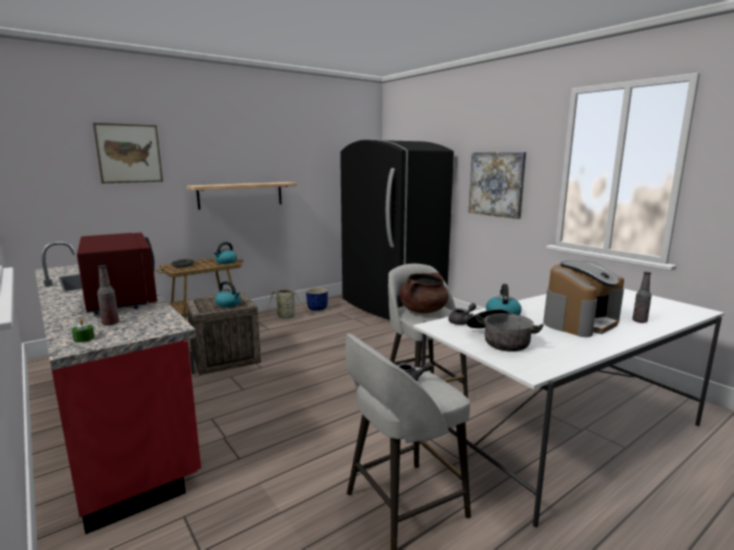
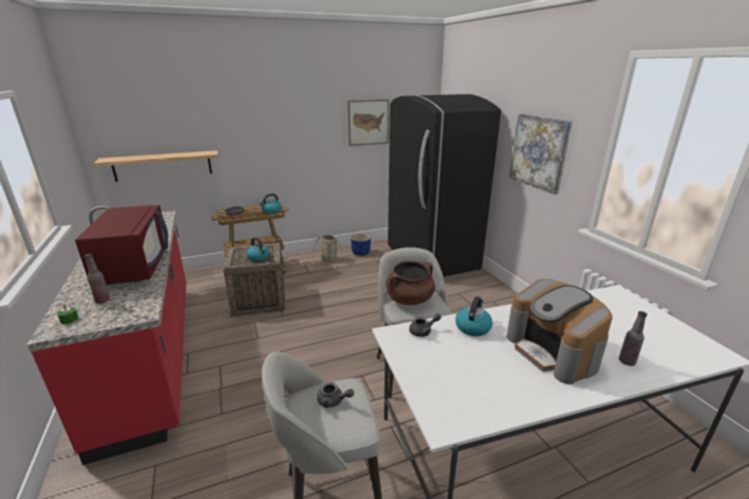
camera: 15 degrees right, 10 degrees up
picture [93,123,163,183] -> picture moved to [348,99,389,146]
shelf [187,182,297,210] -> shelf moved to [94,150,219,182]
cooking pot [466,309,544,352] -> none
coffee machine [543,260,624,337] -> coffee machine turned 90 degrees clockwise [507,279,612,384]

